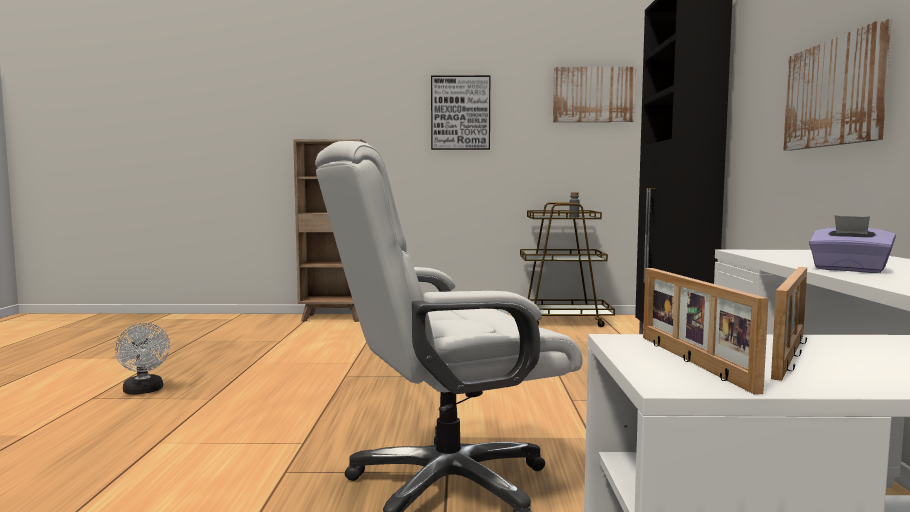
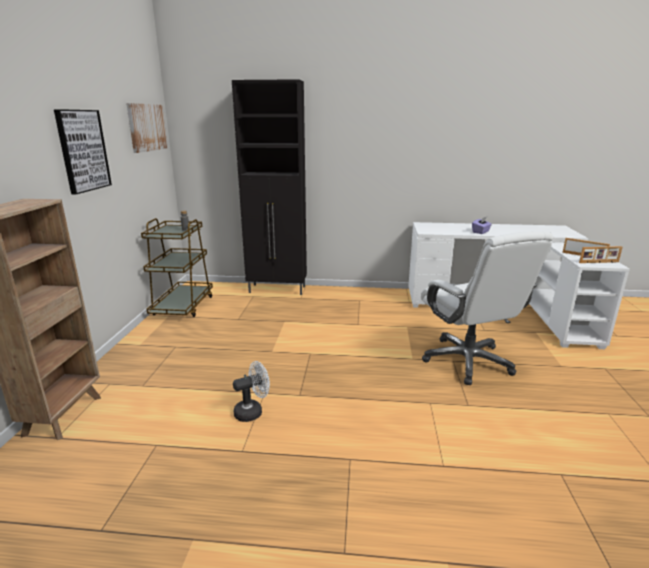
camera: 85 degrees left, 15 degrees up
white fan [115,323,170,395] -> white fan moved to [233,361,270,422]
picture [783,19,891,150] -> none

